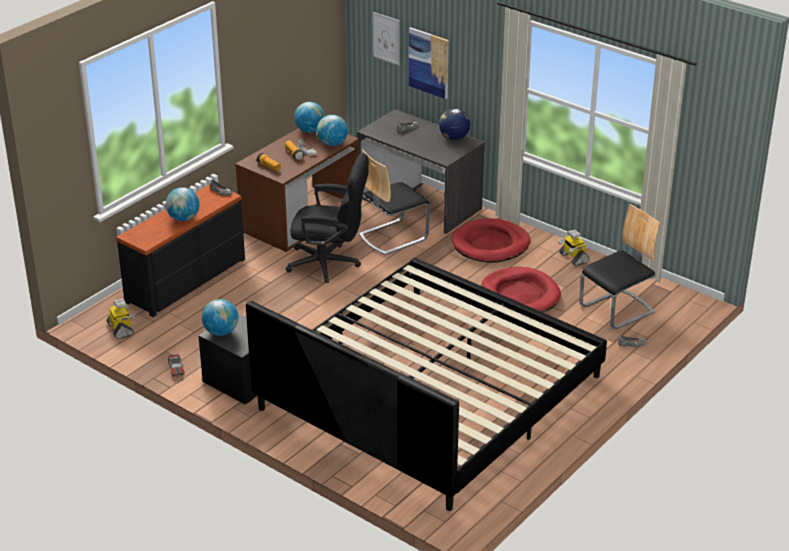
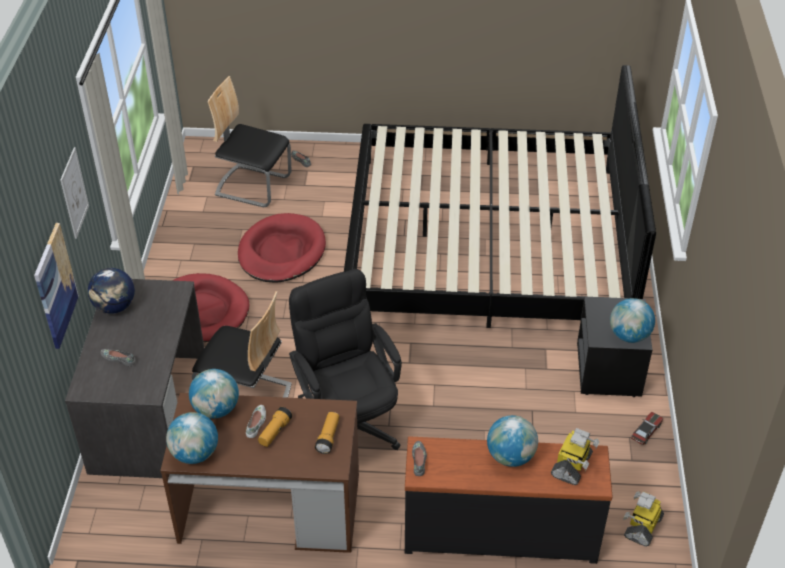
camera: 125 degrees left, 10 degrees up
picture [373,12,400,65] -> picture moved to [60,147,89,239]
toy robot [558,230,590,266] -> toy robot moved to [551,428,600,485]

